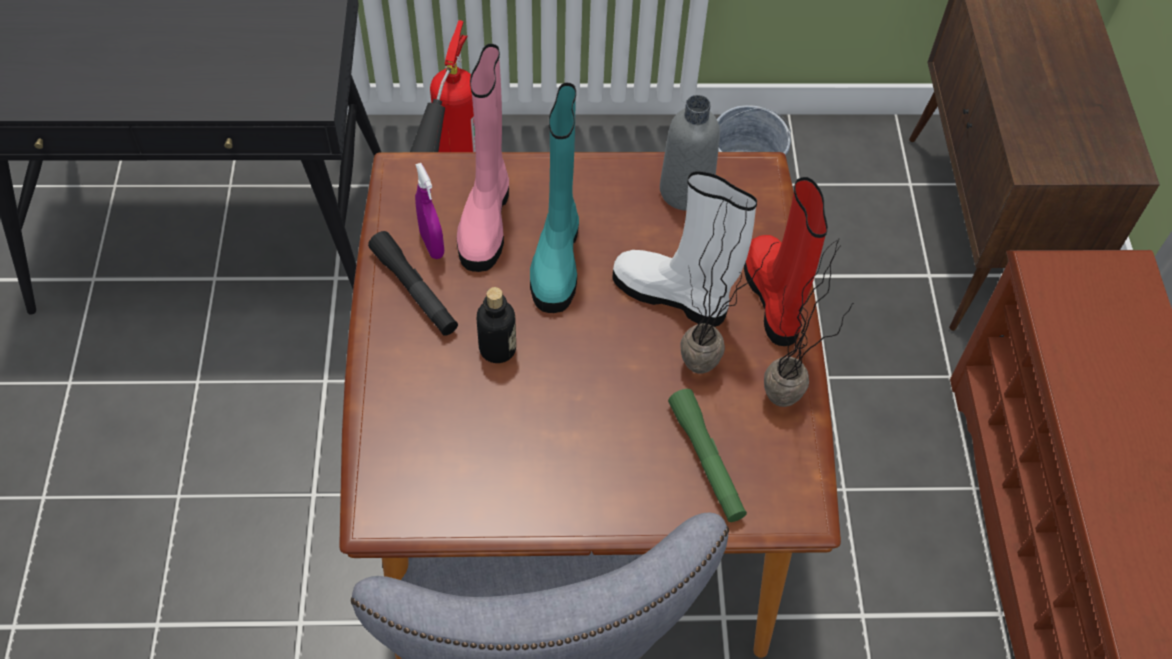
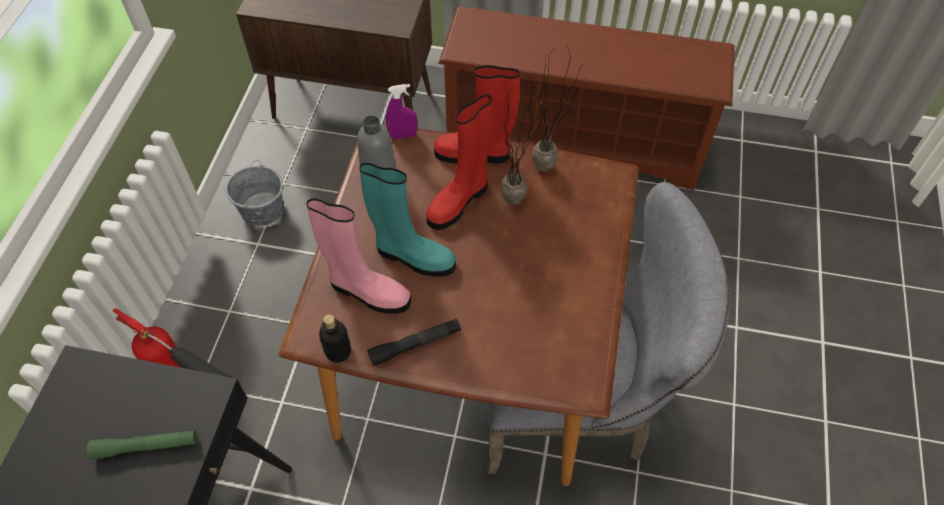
camera: 75 degrees left, 0 degrees up
purple spray bottle [415,163,444,259] -> purple spray bottle moved to [386,84,417,139]
bottle [477,287,516,363] -> bottle moved to [319,314,351,362]
white boot [612,171,757,327] -> red boot [426,94,492,230]
green flashlight [668,389,747,522] -> green flashlight moved to [87,430,197,460]

